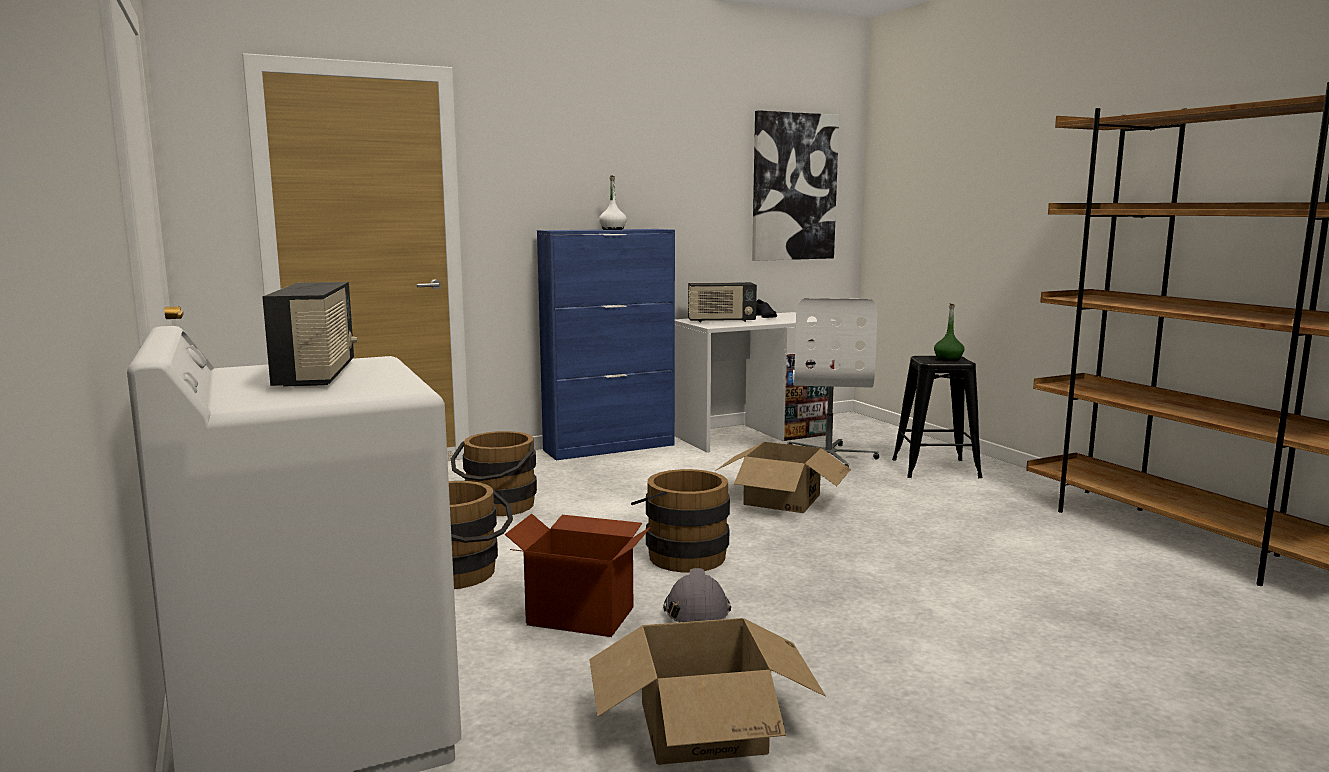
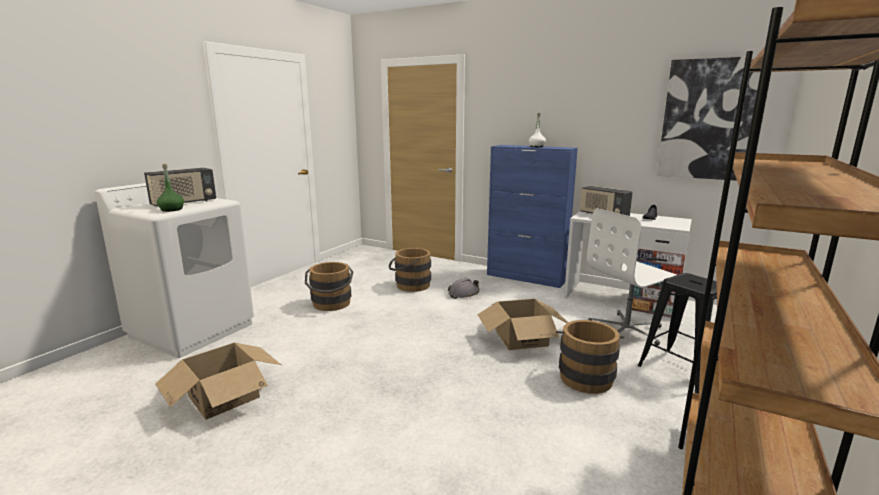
camera: 55 degrees right, 5 degrees up
cardboard box [505,514,652,637] -> none
brown bucket [631,469,730,572] -> brown bucket moved to [556,320,624,394]
grey hard hat [663,568,731,622] -> grey hard hat moved to [448,278,479,299]
green bottle [934,303,965,361] -> green bottle moved to [157,164,184,212]

